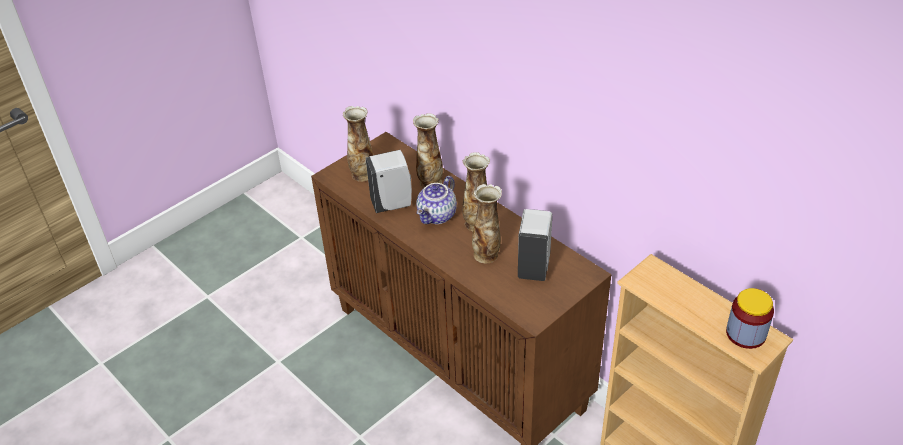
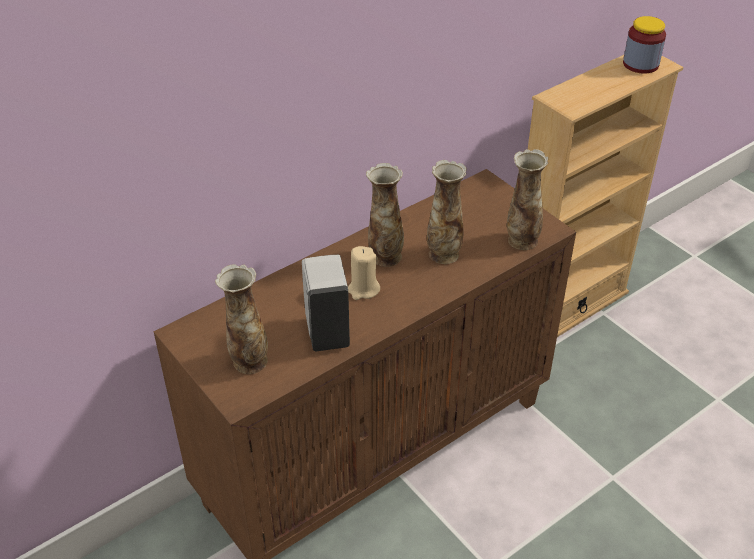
camera: 85 degrees left, 0 degrees up
vase [413,113,443,188] -> vase moved to [507,149,548,250]
teapot [416,176,457,224] -> beige candle [348,246,380,300]
white soap dispenser [518,209,552,281] -> none

